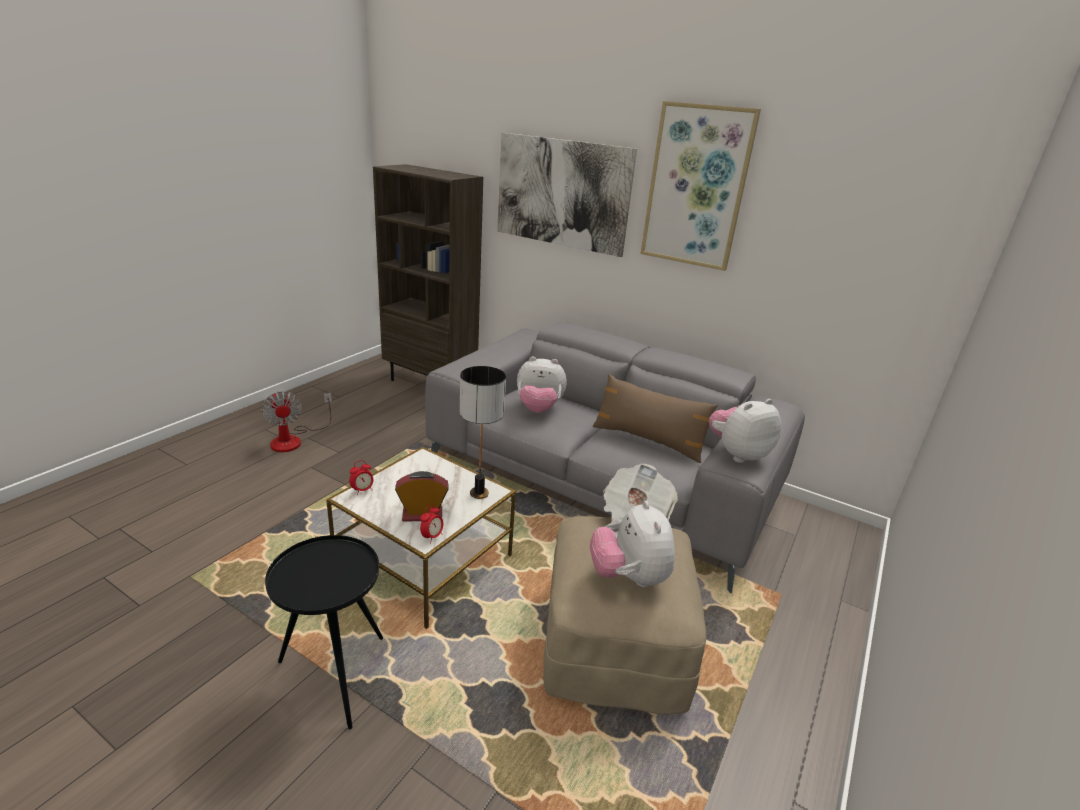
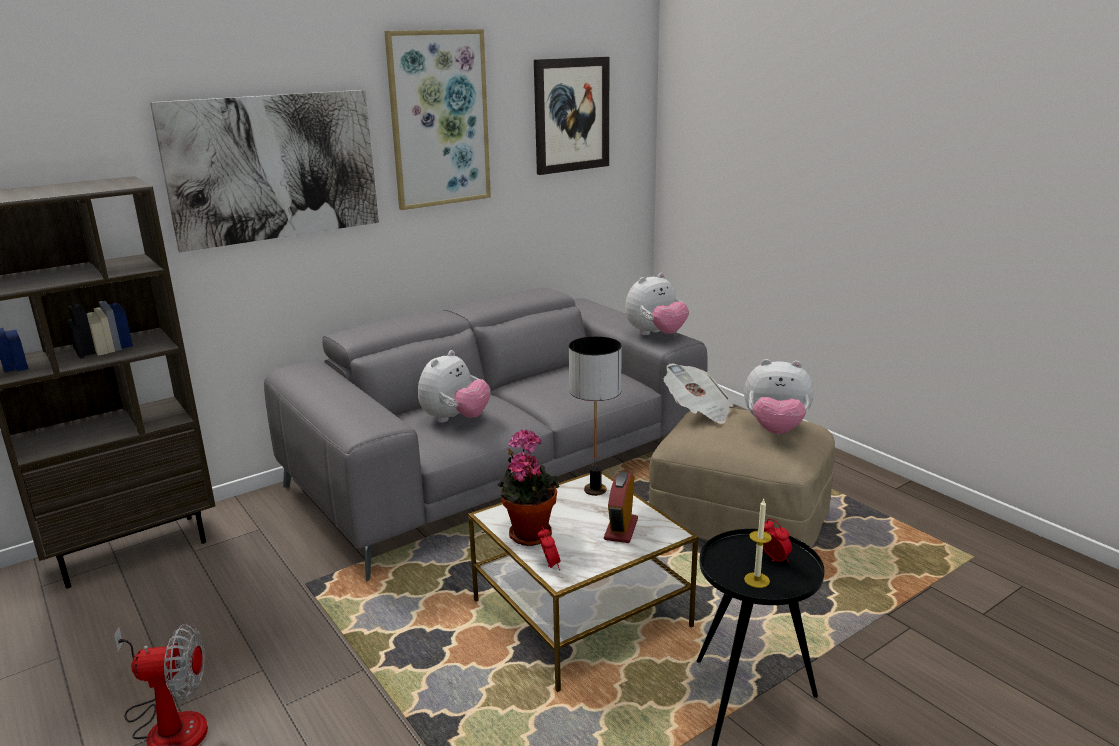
camera: 65 degrees left, 5 degrees down
alarm clock [420,505,443,544] -> alarm clock moved to [763,519,792,562]
brown pillow [593,374,718,463] -> none
plush toy [709,399,781,463] -> plush toy turned 120 degrees counterclockwise [625,273,689,335]
none -> potted plant [498,430,560,546]
none -> picture [534,57,609,175]
none -> candle [744,499,772,588]

